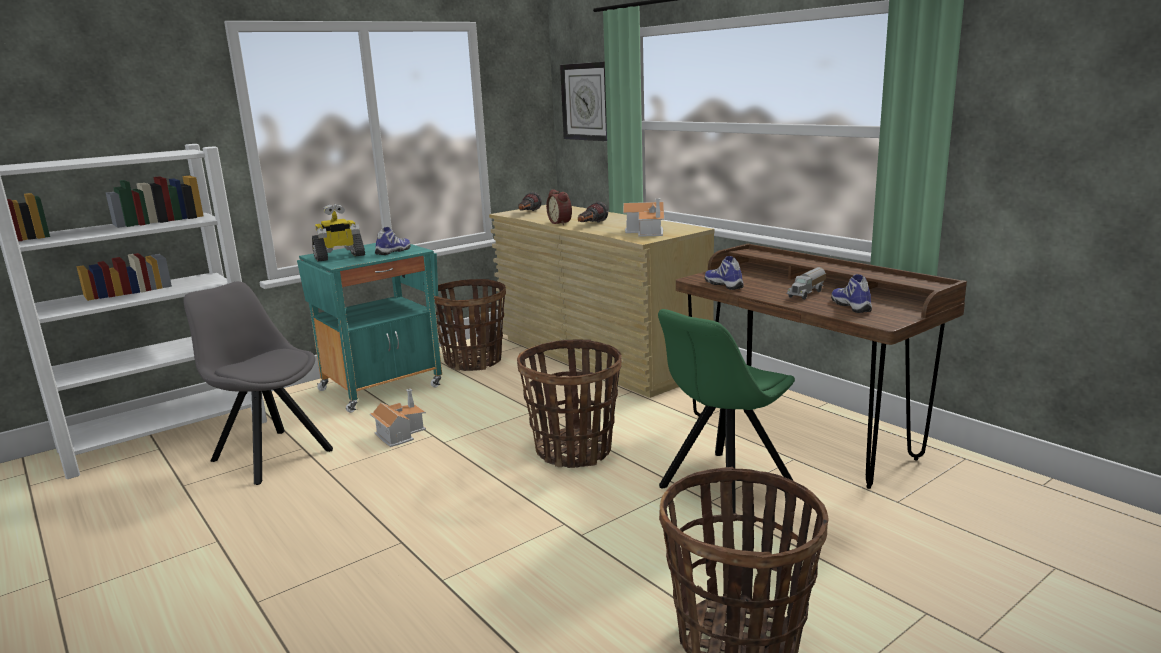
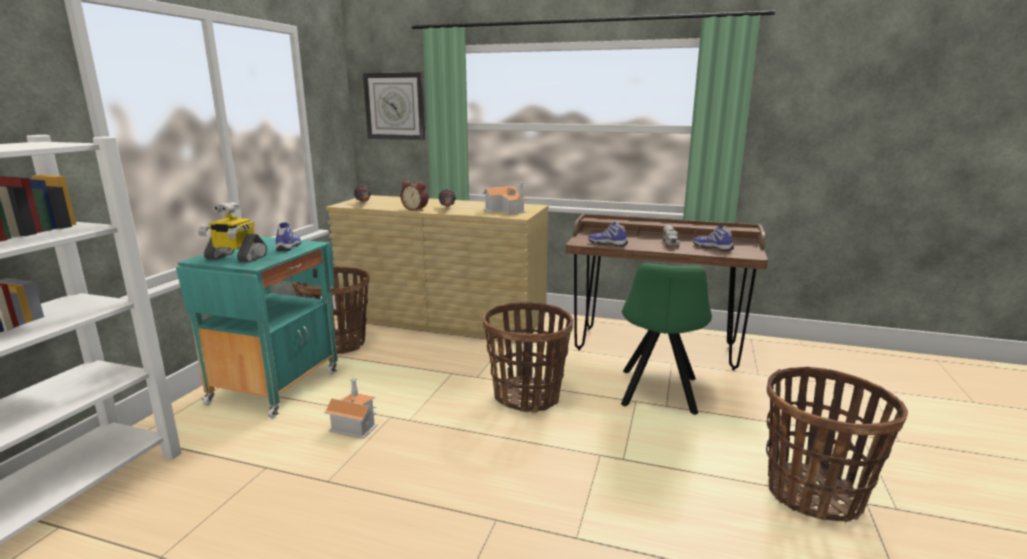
camera: 35 degrees left, 0 degrees up
grey chair [183,281,333,485] -> none
toy robot [312,204,365,262] -> toy robot turned 75 degrees clockwise [198,202,267,262]

